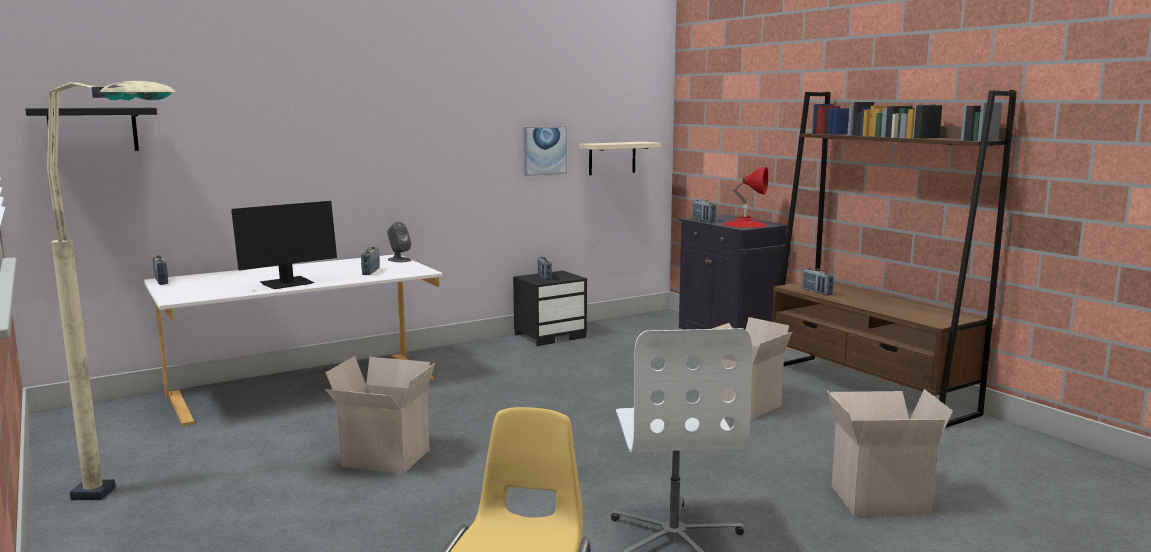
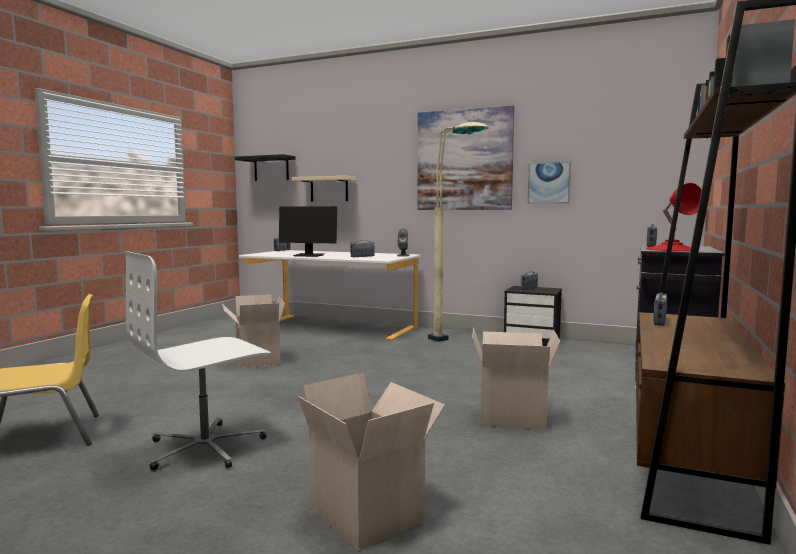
camera: 55 degrees right, 5 degrees down
beige floor lamp [47,81,176,500] -> beige floor lamp moved to [428,122,489,342]
beige shelf [579,142,661,175] -> beige shelf moved to [292,176,356,202]
none -> picture [417,105,514,210]

